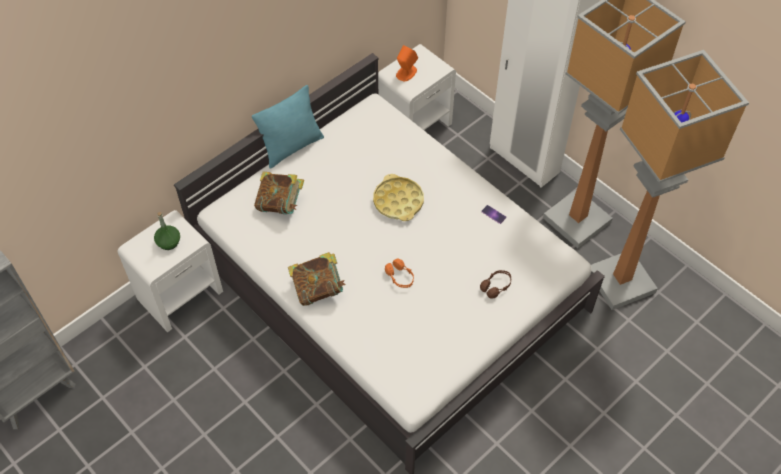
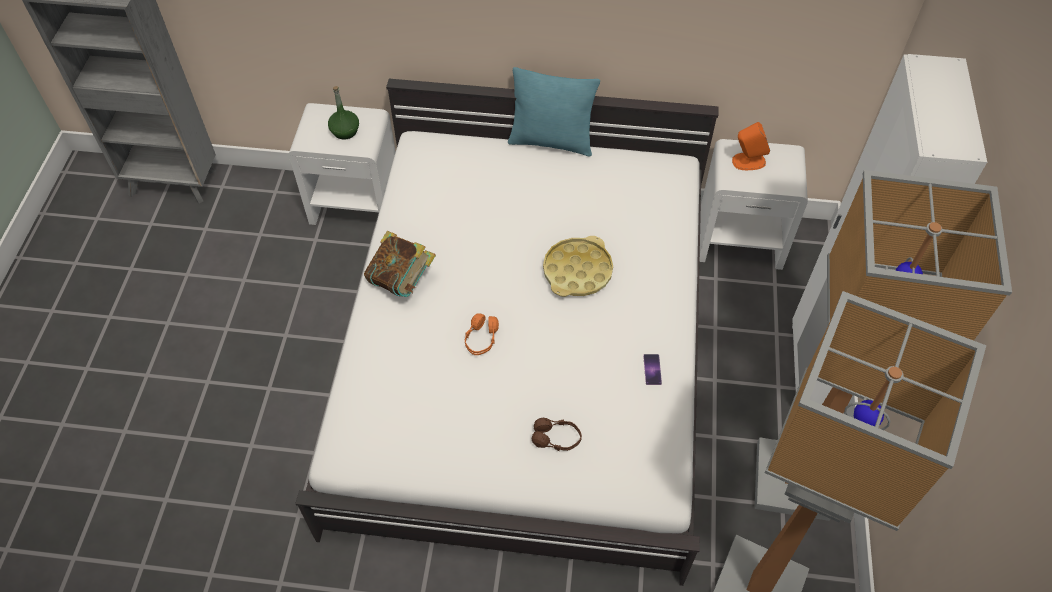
camera: 50 degrees right, 0 degrees up
book [254,172,304,214] -> none

